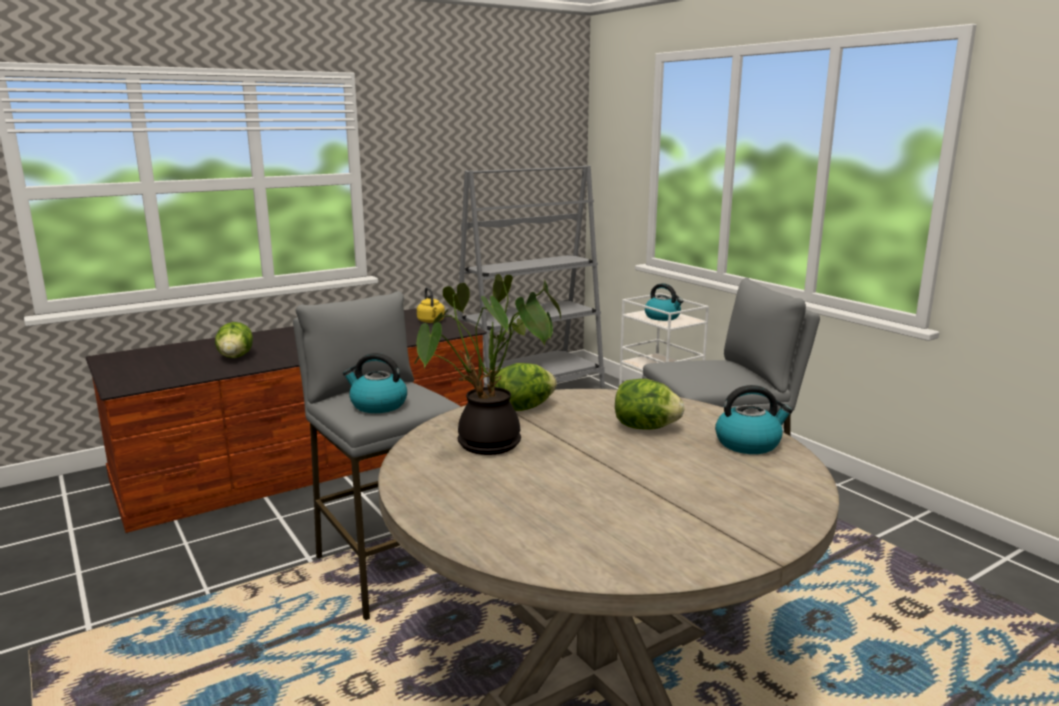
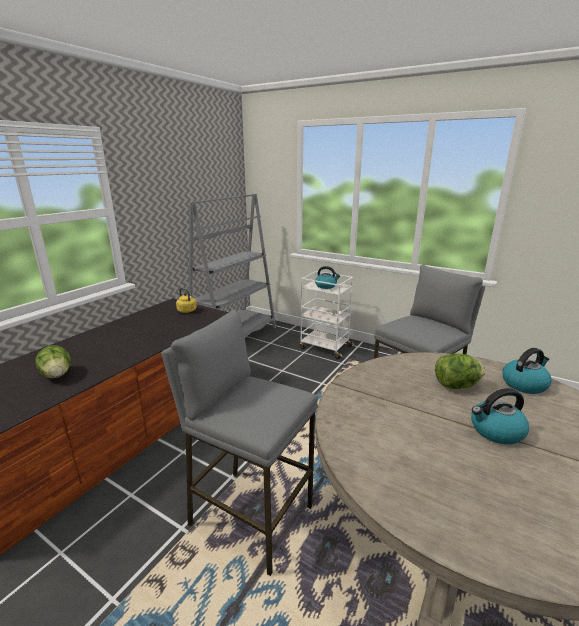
camera: 25 degrees left, 5 degrees up
kettle [343,353,407,413] -> kettle moved to [471,388,529,445]
potted plant [414,274,561,455] -> none
lettuce [494,363,557,411] -> none

